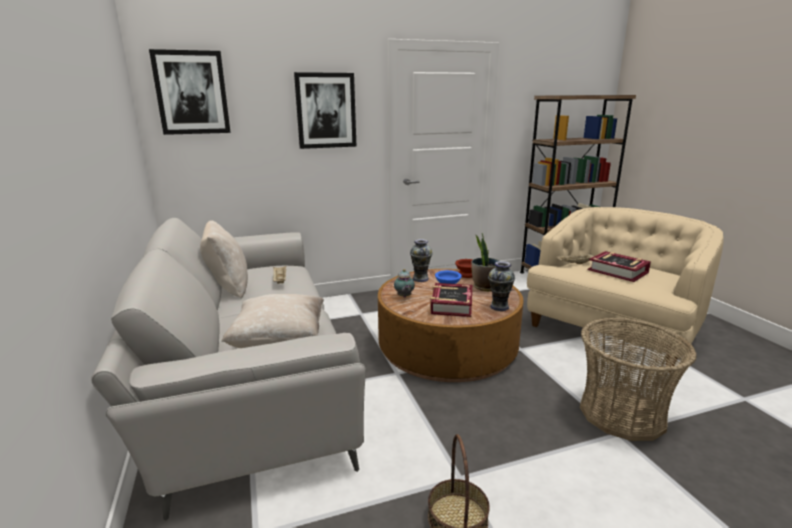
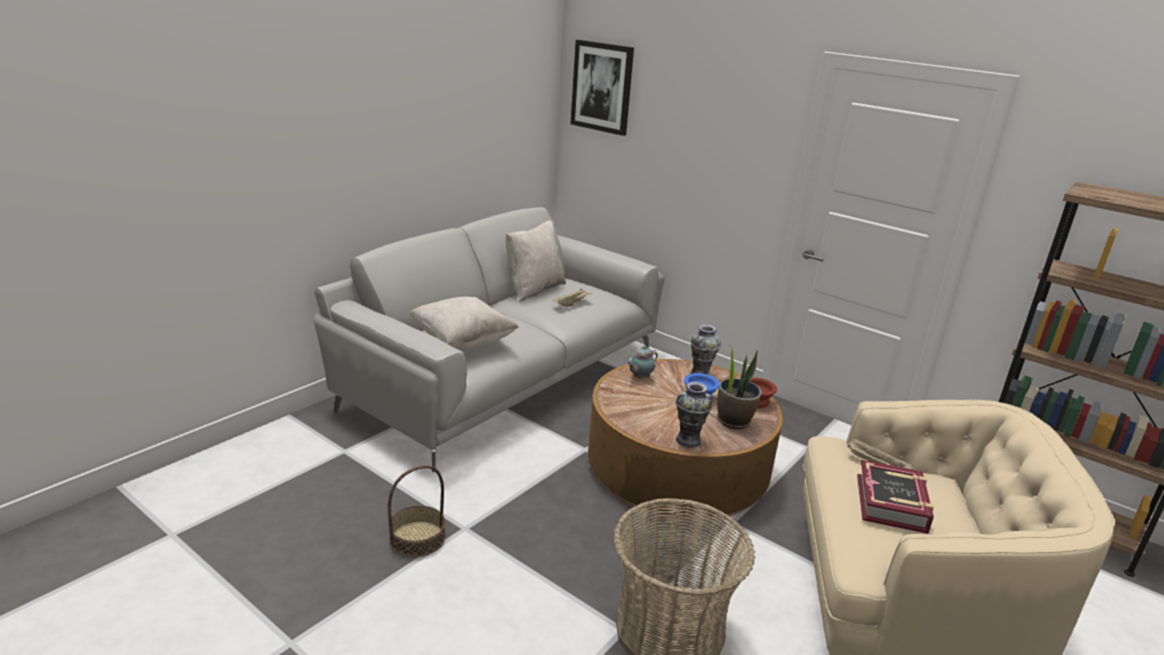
camera: 55 degrees right, 5 degrees up
picture [294,72,357,149] -> none
book [430,283,472,317] -> none

